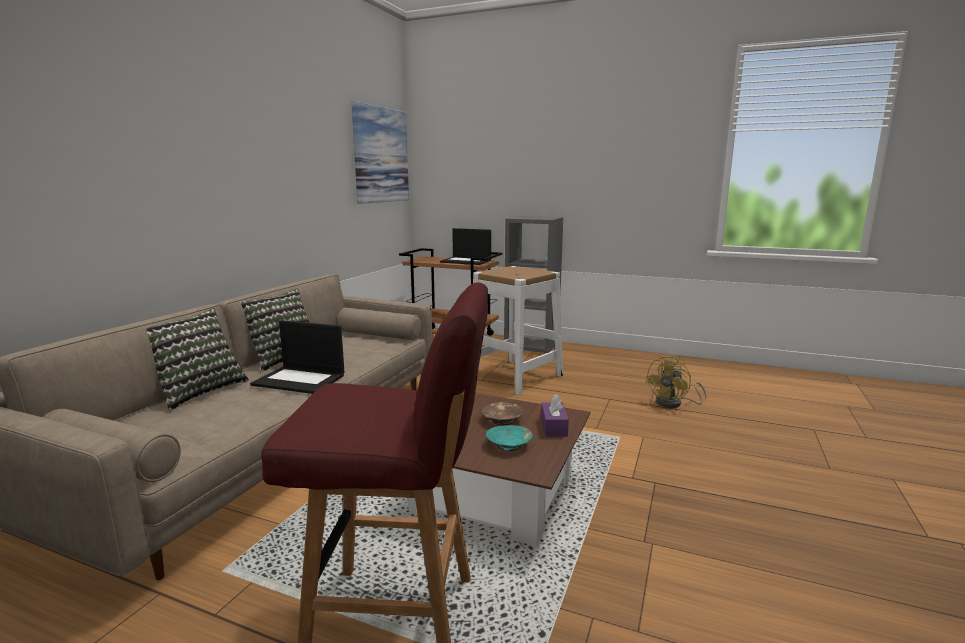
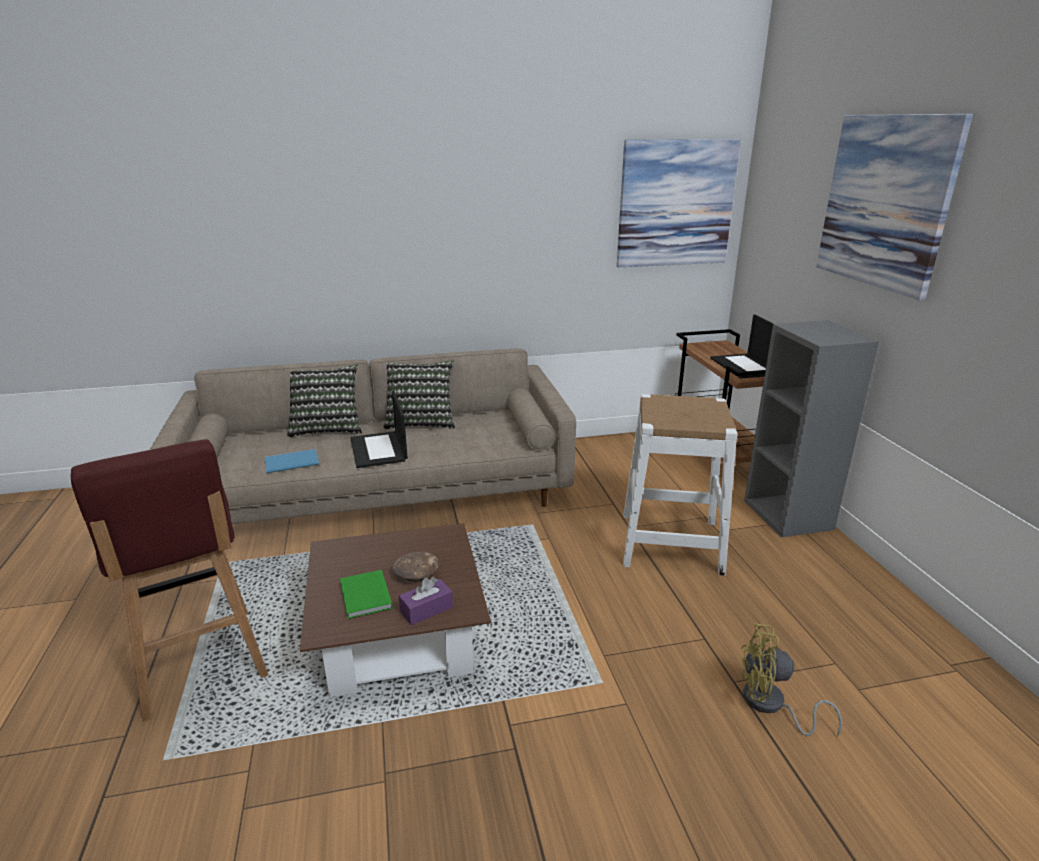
camera: 55 degrees right, 10 degrees up
turquoise bowl [486,425,533,451] -> green book [340,570,393,619]
none -> blue book [265,449,319,473]
none -> picture [816,114,973,300]

